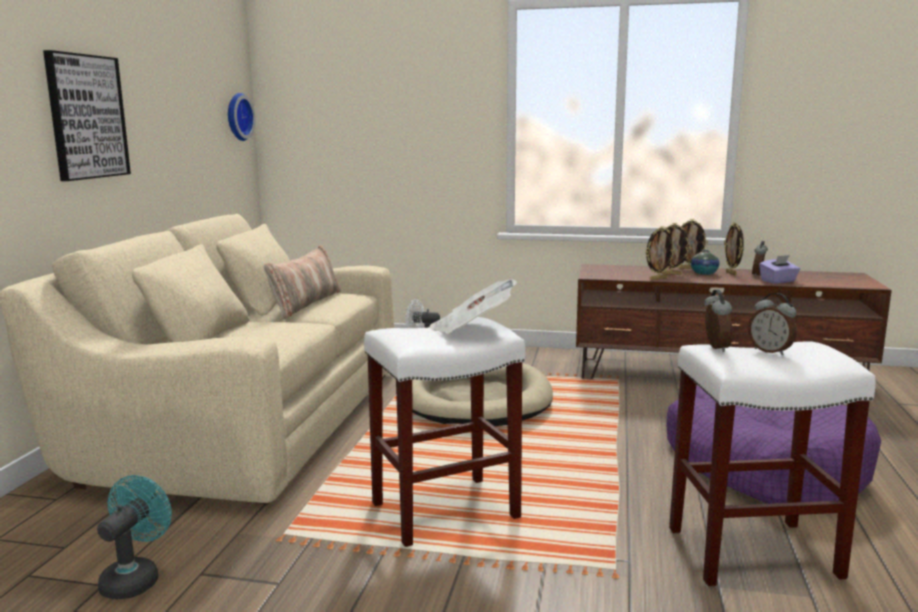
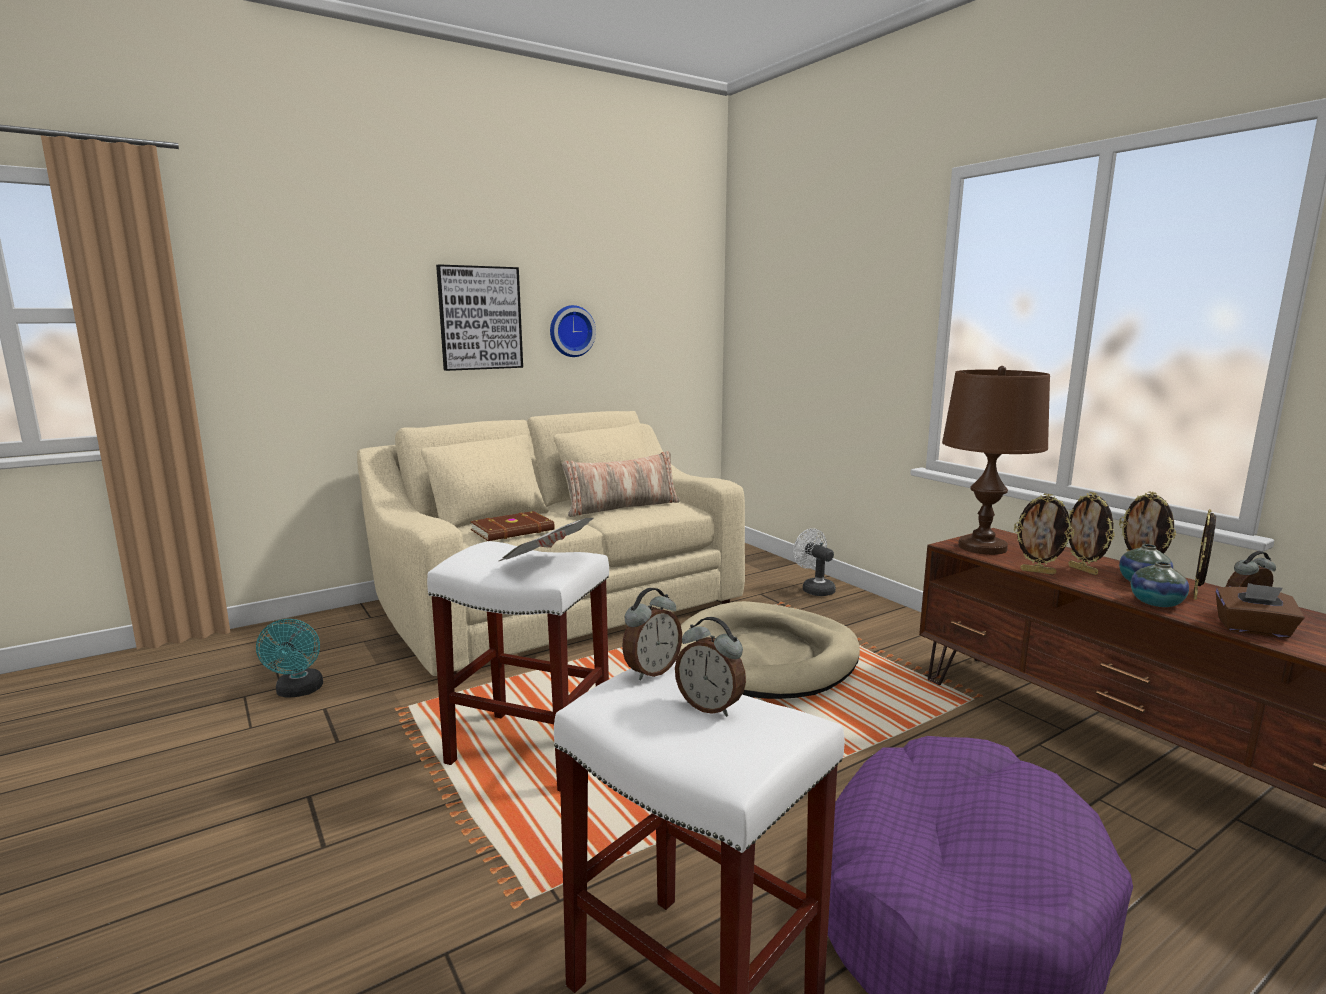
camera: 45 degrees right, 0 degrees up
turquoise fan [97,475,172,599] -> turquoise fan turned 105 degrees clockwise [256,619,323,698]
wall clock [228,93,256,141] -> wall clock moved to [550,305,596,357]
alarm clock [748,293,797,355] -> alarm clock turned 60 degrees counterclockwise [675,617,746,717]
purple tissue box [759,255,800,284] -> brown tissue box [1216,583,1304,638]
none -> brown book [470,511,555,541]
none -> brown table lamp [942,366,1050,555]
none -> vase [1131,562,1189,607]

